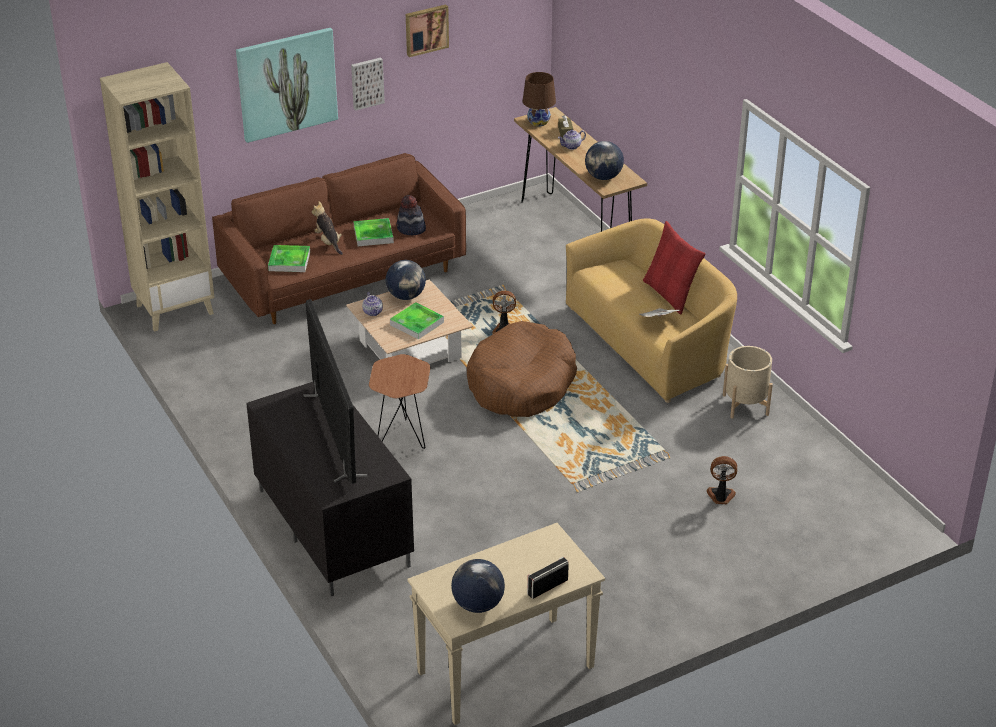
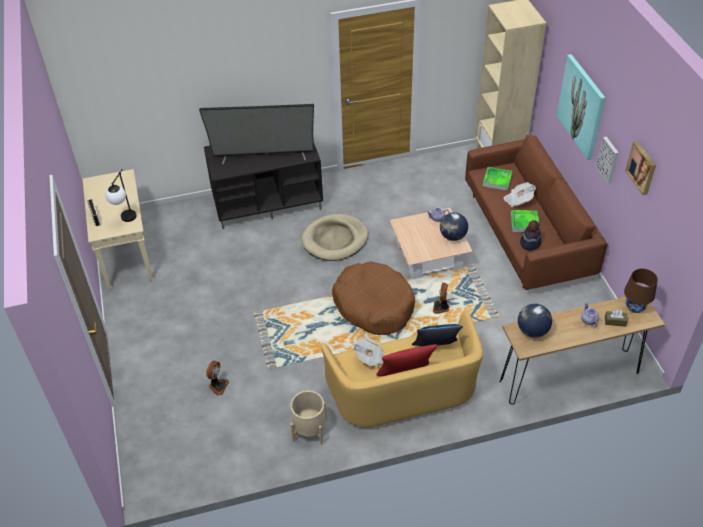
camera: 105 degrees right, 10 degrees up
plush toy [311,201,343,255] -> newspaper [503,182,536,207]
brown side table [369,354,430,449] -> beige dog bed [301,214,368,261]
tray [390,302,444,340] -> none
globe [451,559,505,613] -> none
none -> table lamp [105,169,136,222]
none -> blue pillow [411,324,463,346]

